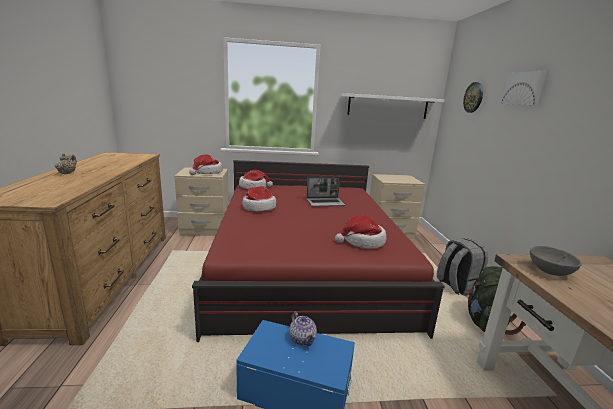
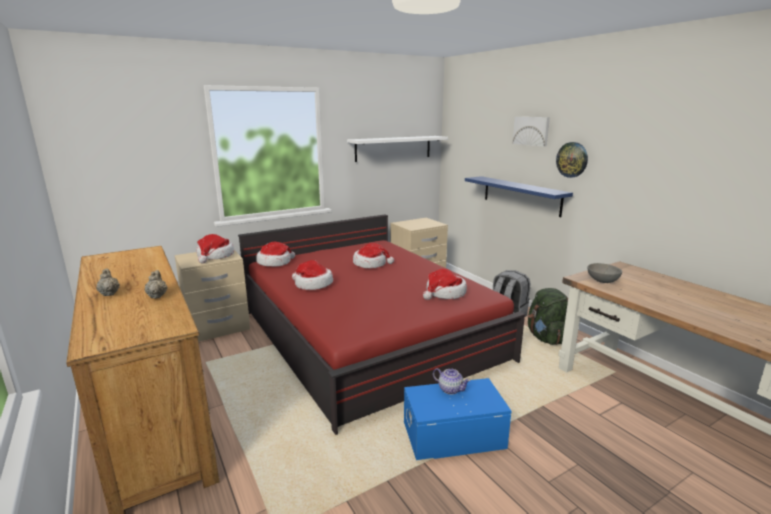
camera: 25 degrees left, 0 degrees up
laptop [306,177,345,207] -> hat [353,243,394,268]
wall clock [463,82,483,113] -> wall clock moved to [556,142,588,178]
none -> beige teapot [144,270,168,299]
none -> blue shelf [465,176,573,217]

